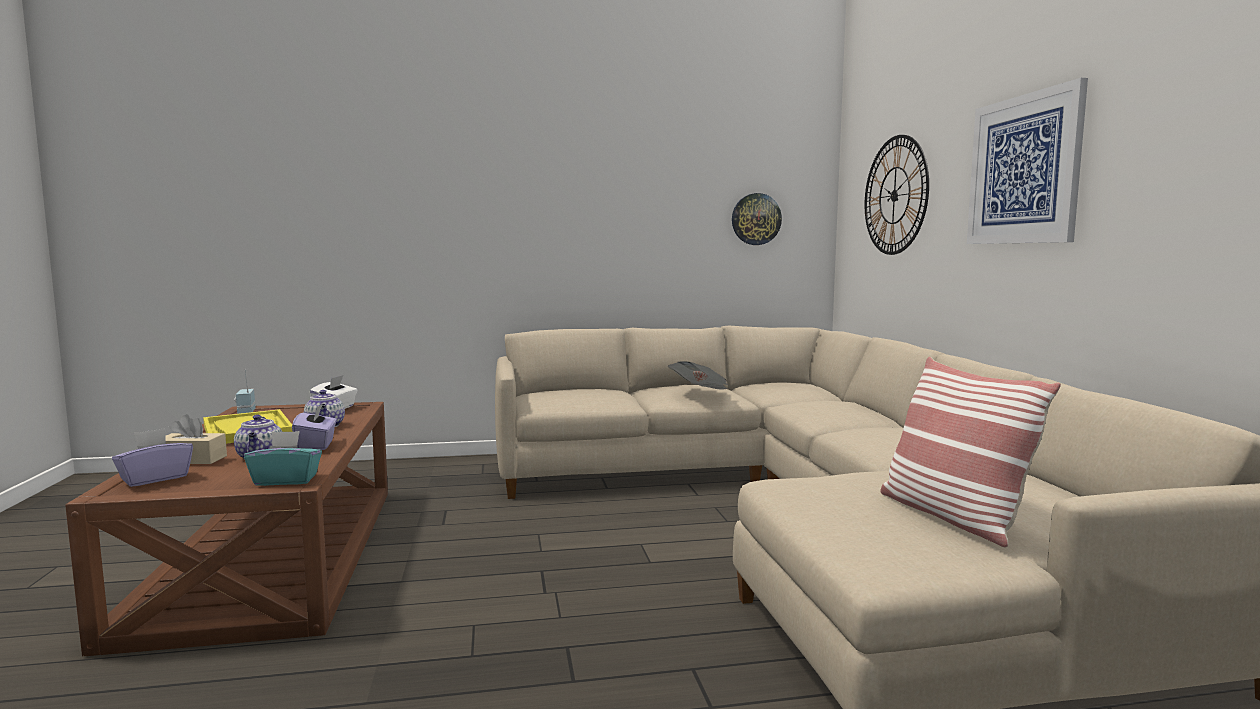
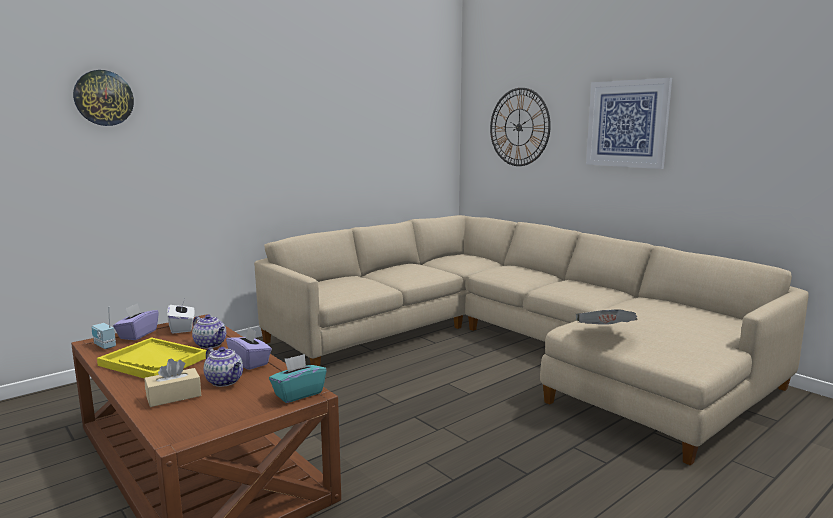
camera: 30 degrees left, 5 degrees up
purple tissue box [112,428,193,487] -> purple tissue box moved to [113,303,159,340]
newspaper [668,361,728,389] -> newspaper moved to [576,309,638,325]
wall clock [732,193,782,245] -> wall clock moved to [73,70,134,126]
pillow [880,357,1061,548] -> none

